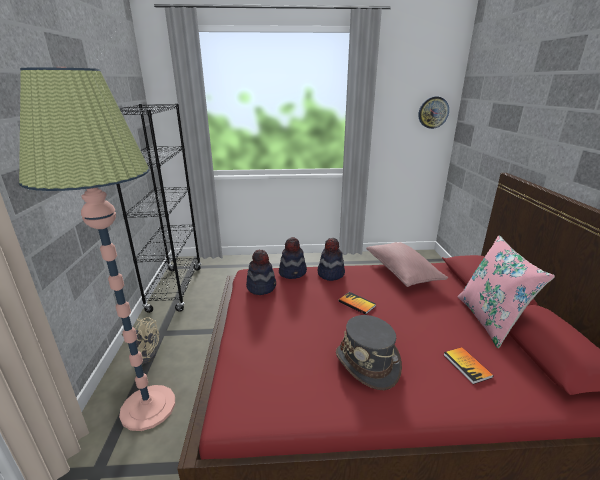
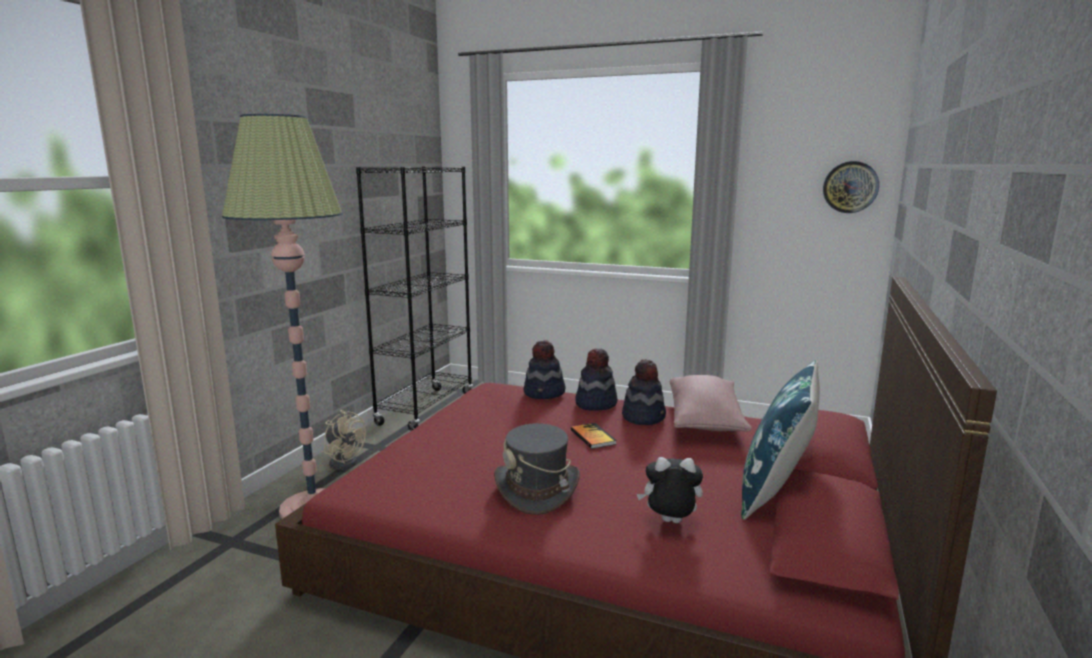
camera: 25 degrees right, 10 degrees down
hat [246,250,276,295] -> hat moved to [622,359,666,425]
book [444,347,494,384] -> plush toy [637,457,703,523]
pink pillow [458,235,555,348] -> blue pillow [741,360,820,520]

